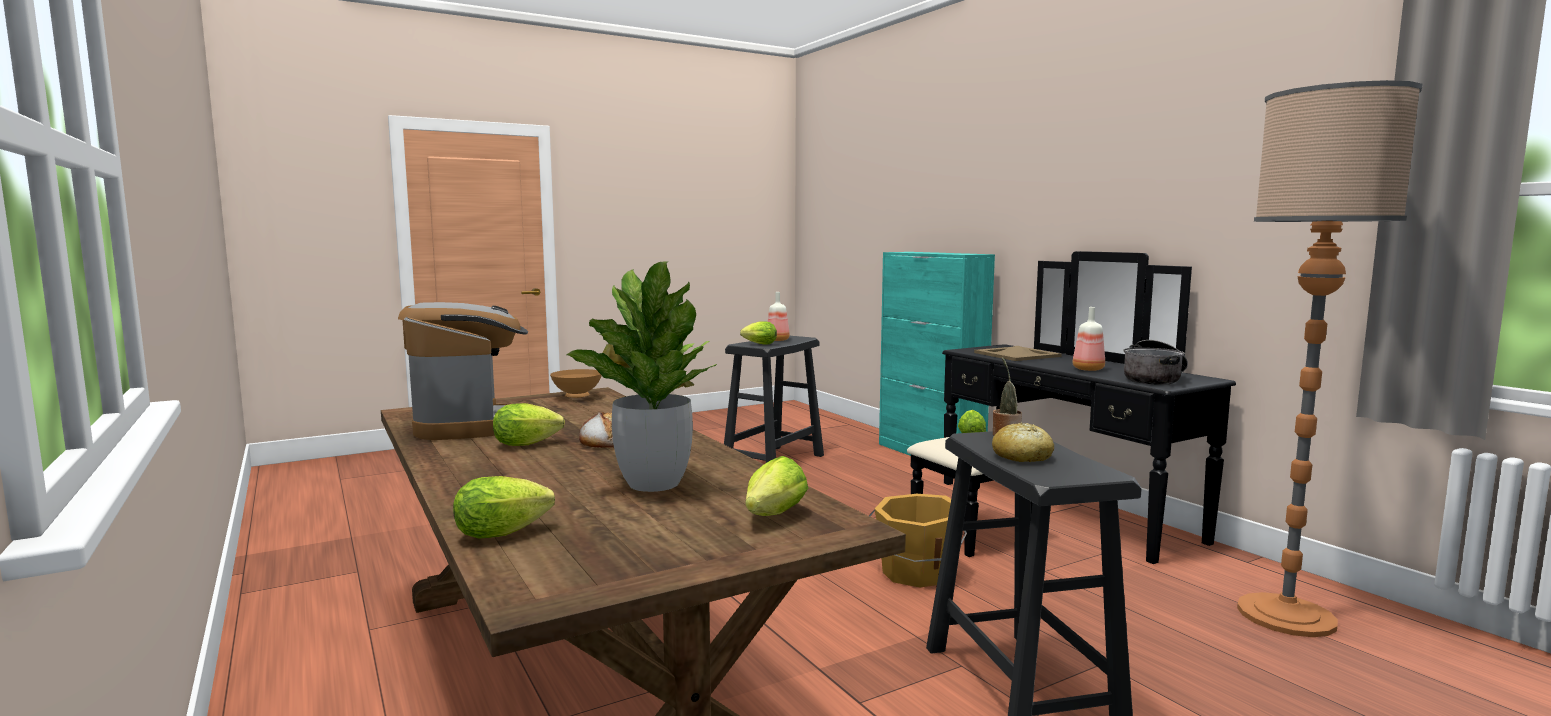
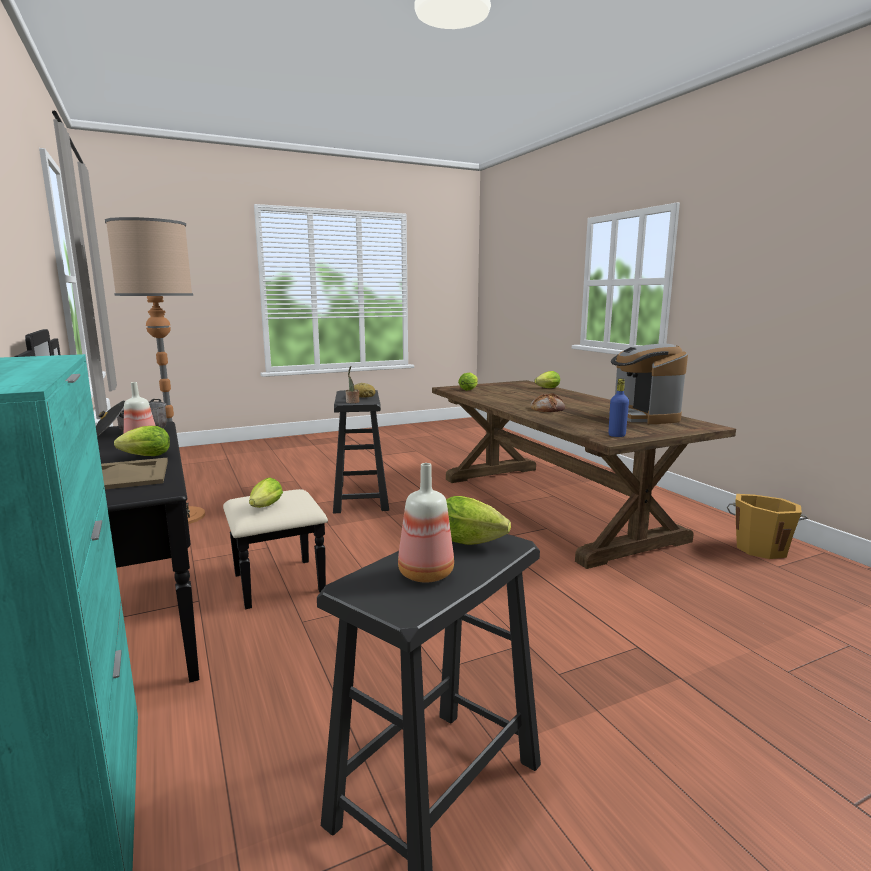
camera: 175 degrees left, 5 degrees up
lettuce [493,403,565,446] -> lettuce moved to [114,426,170,456]
brown bowl [550,369,602,398] -> blue bottle [608,379,629,437]
potted plant [566,261,717,492] -> none
orange bucket [869,494,967,587] -> orange bucket moved to [727,494,808,559]

